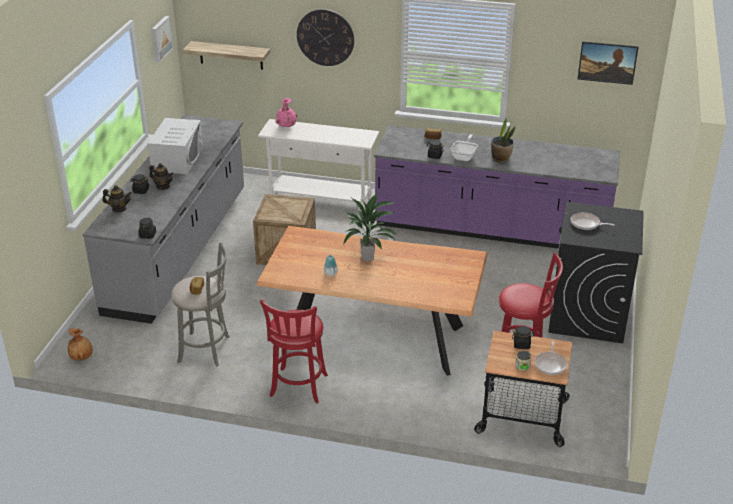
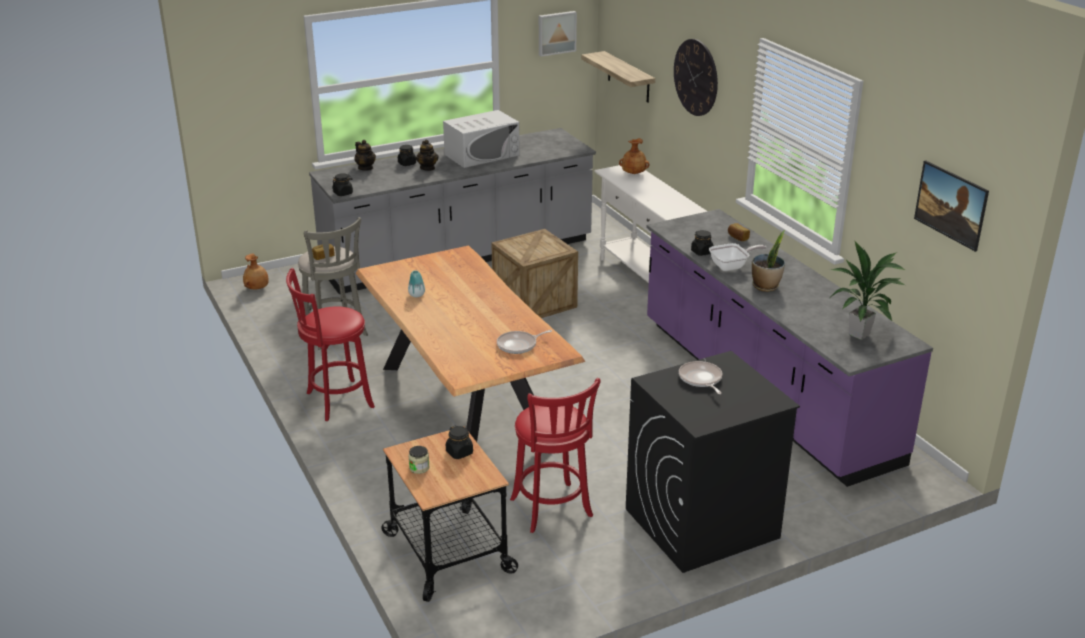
camera: 50 degrees right, 5 degrees down
pink vase [276,98,297,127] -> brown vase [619,138,650,174]
potted plant [343,193,397,261] -> potted plant moved to [831,241,905,340]
frying pan [534,341,568,375] -> frying pan moved to [497,330,552,354]

